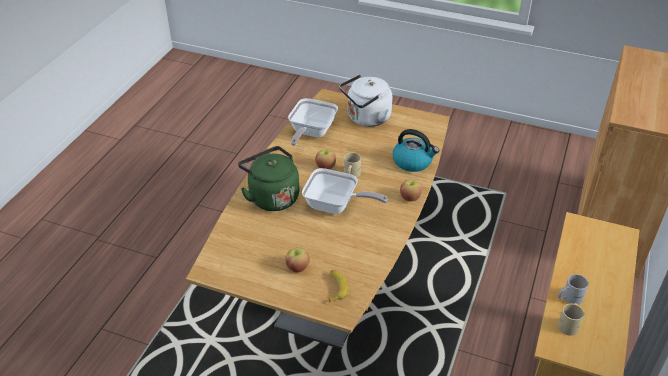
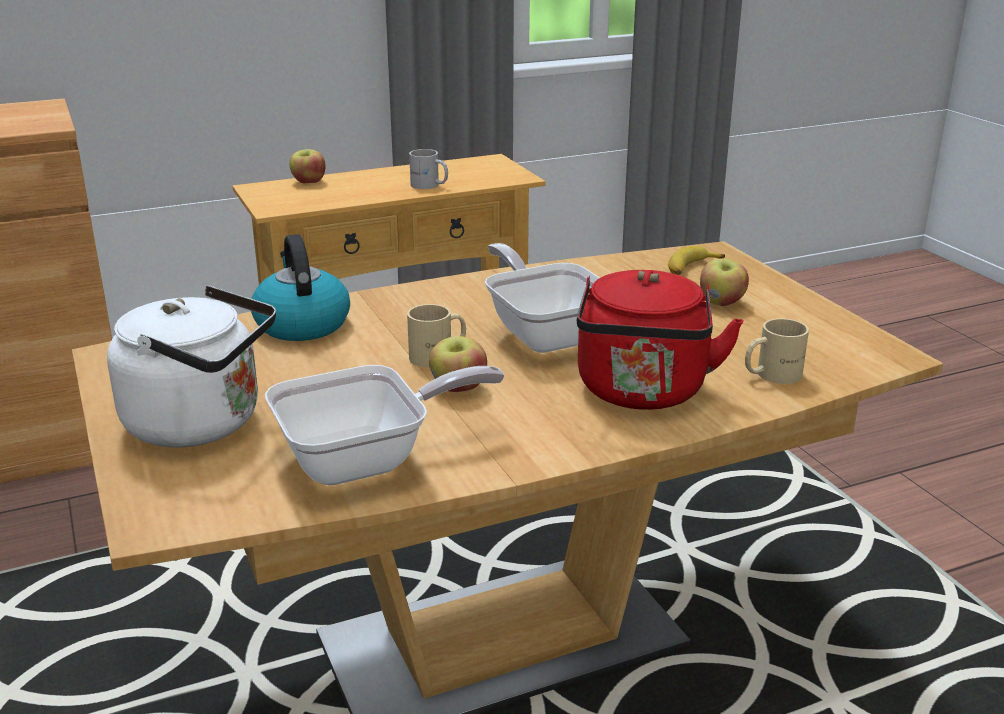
camera: 135 degrees left, 15 degrees down
green kettle [238,146,299,211] -> red kettle [577,270,744,410]
apple [400,180,422,202] -> apple moved to [289,149,326,183]
beige mug [558,303,584,336] -> beige mug moved to [745,318,809,384]

